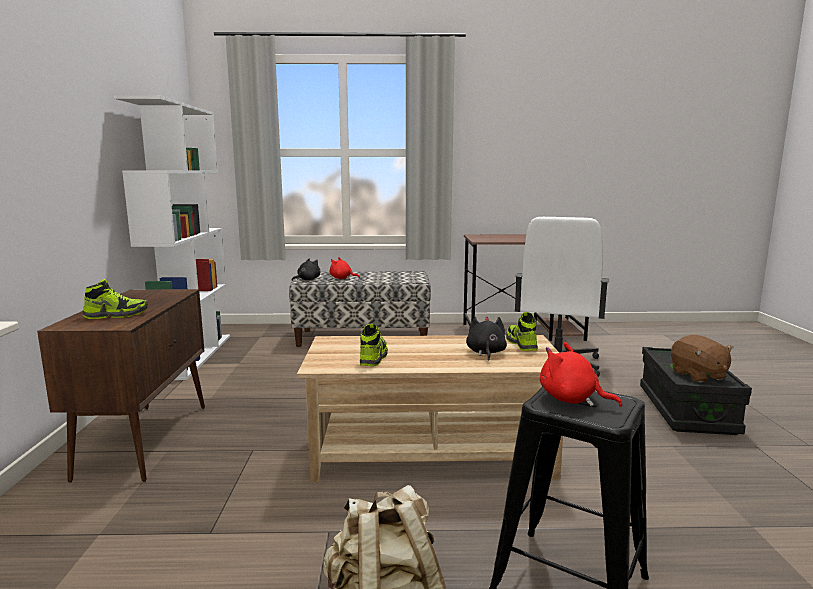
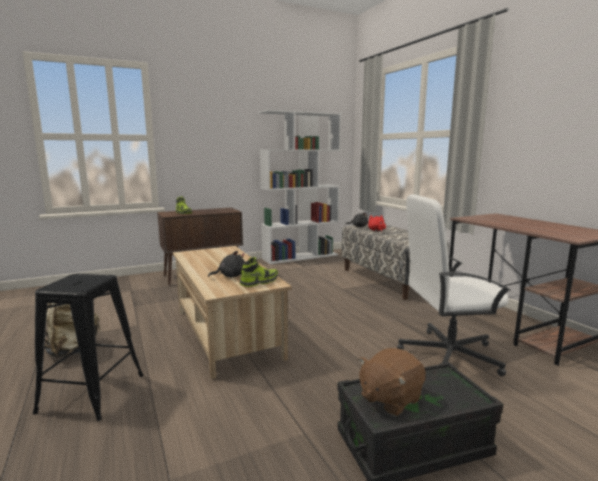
camera: 65 degrees right, 0 degrees up
shoe [360,324,388,366] -> none
red plush toy [540,342,622,407] -> none

